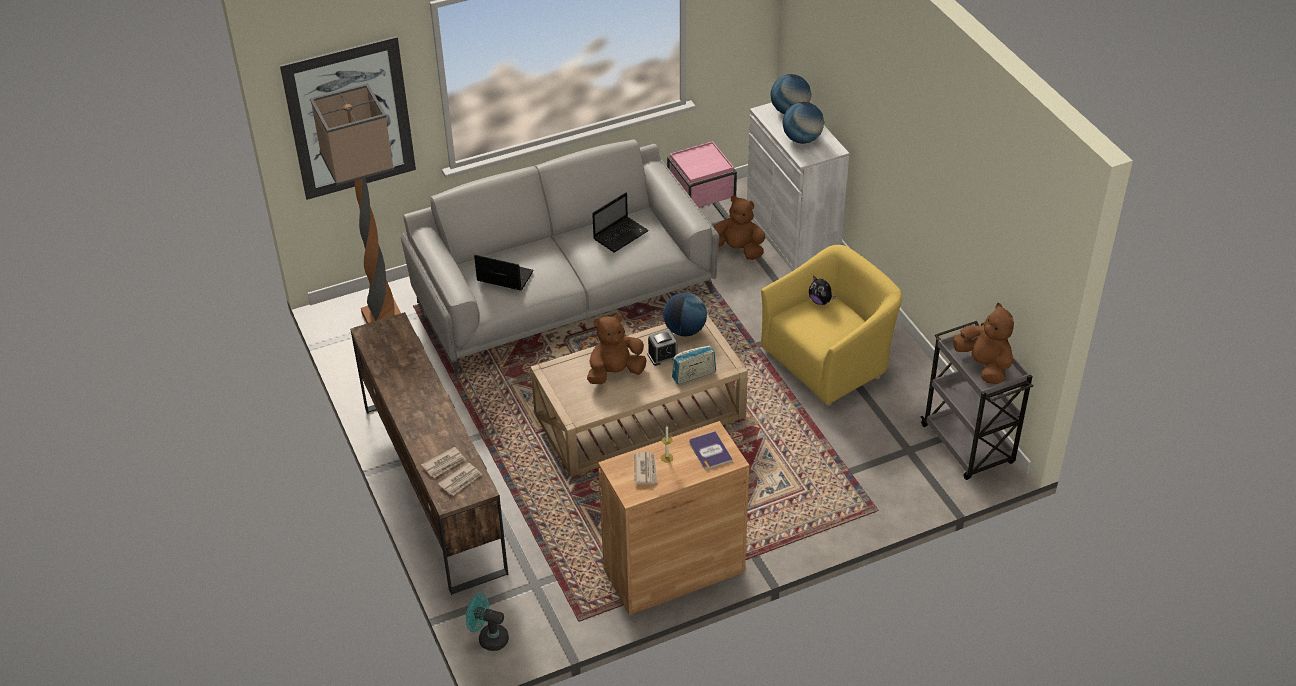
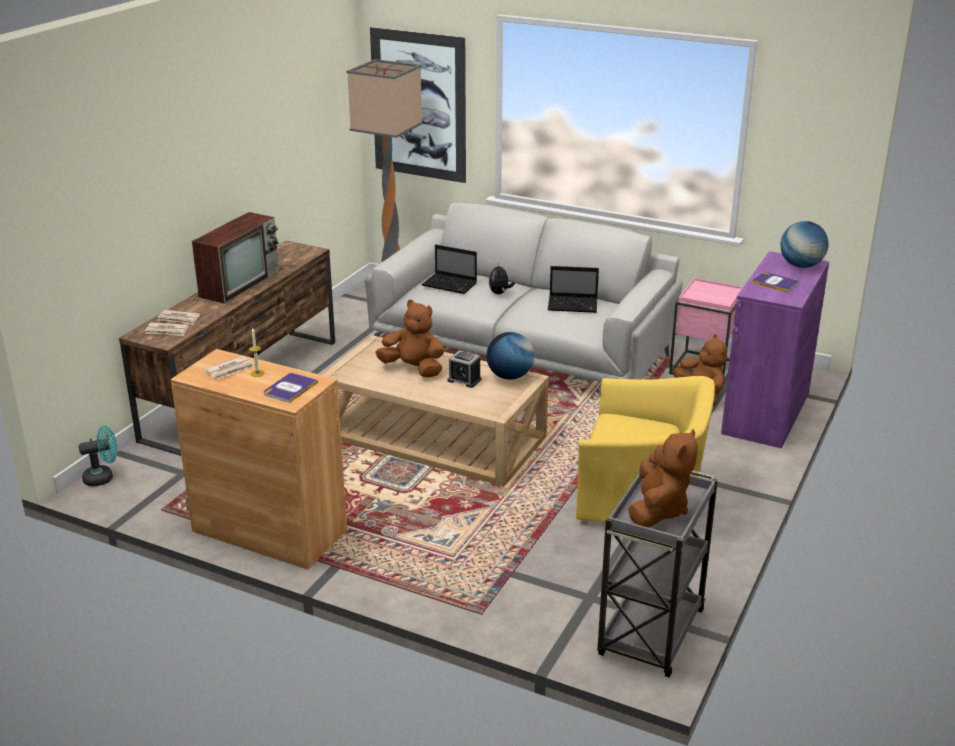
camera: 50 degrees right, 15 degrees down
turquoise fan [466,593,509,651] -> turquoise fan turned 90 degrees clockwise [79,425,117,487]
laptop [474,255,534,291] -> laptop turned 135 degrees clockwise [421,245,477,294]
radio [672,345,716,384] -> none
white cabinet [747,103,849,271] -> purple cabinet [721,251,829,448]
globe [783,102,824,144] -> book [751,272,799,293]
plush toy [809,275,836,305] -> plush toy moved to [489,262,515,294]
none -> television [192,212,279,304]

